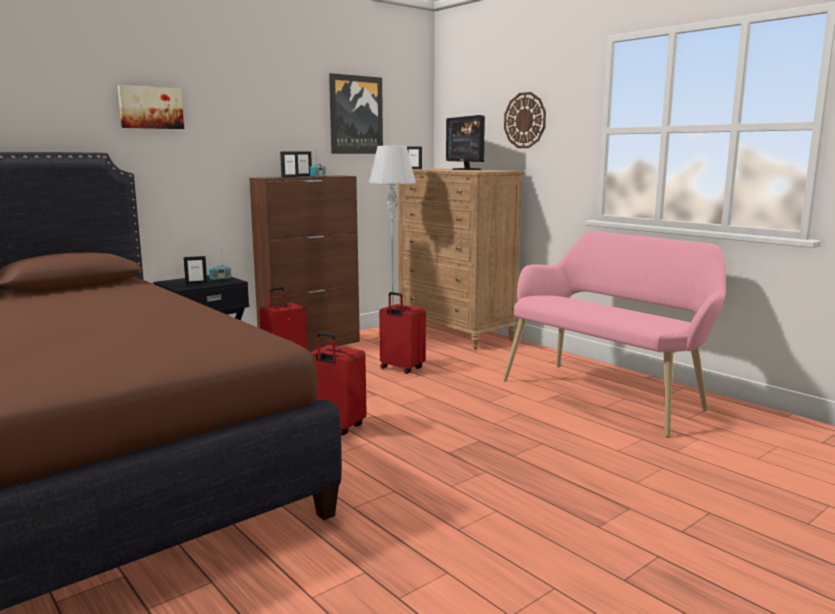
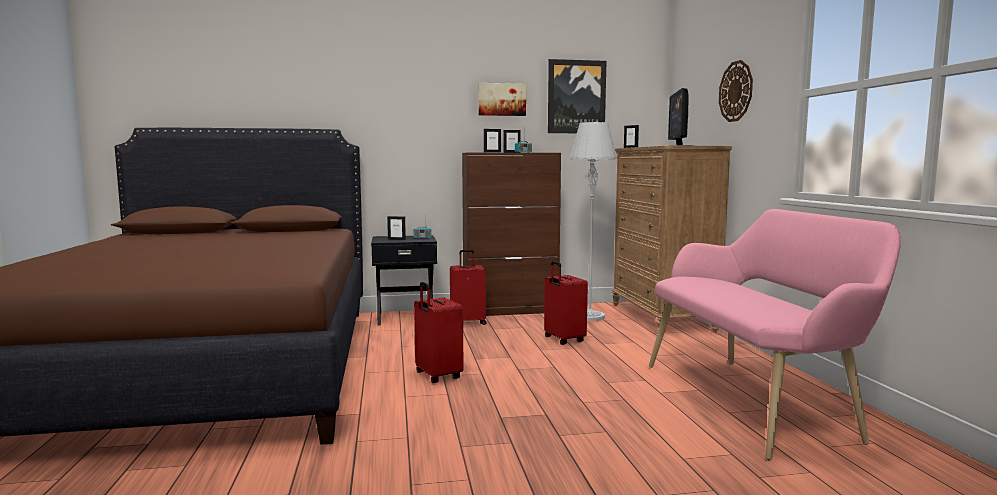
camera: 30 degrees right, 5 degrees down
picture [118,85,184,129] -> picture moved to [478,83,526,116]

